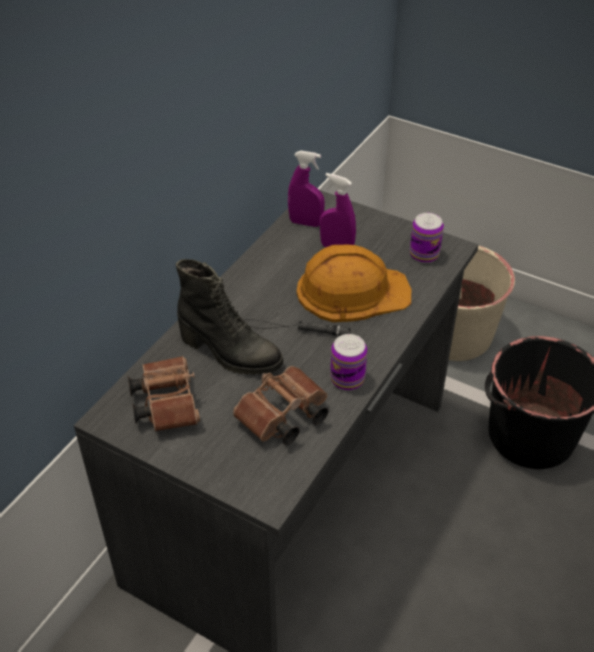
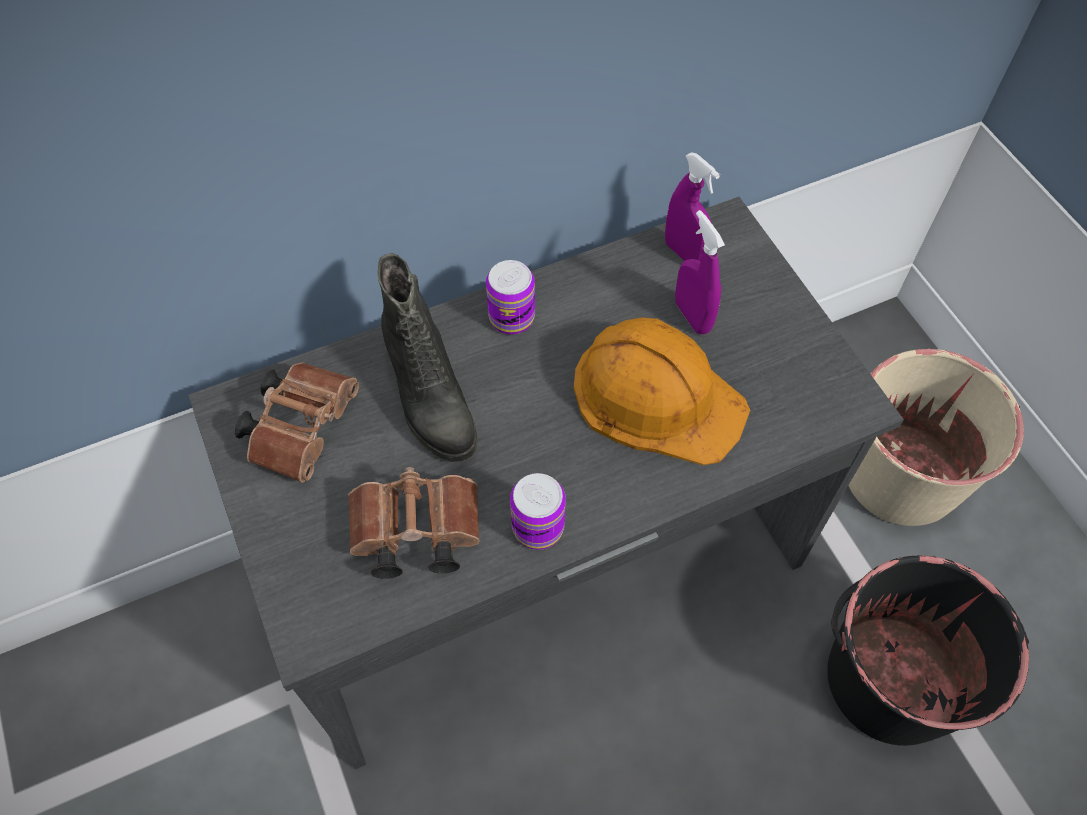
camera: 35 degrees right, 15 degrees up
black flashlight [243,319,351,336] -> none
can [410,213,444,263] -> can moved to [486,260,535,334]

